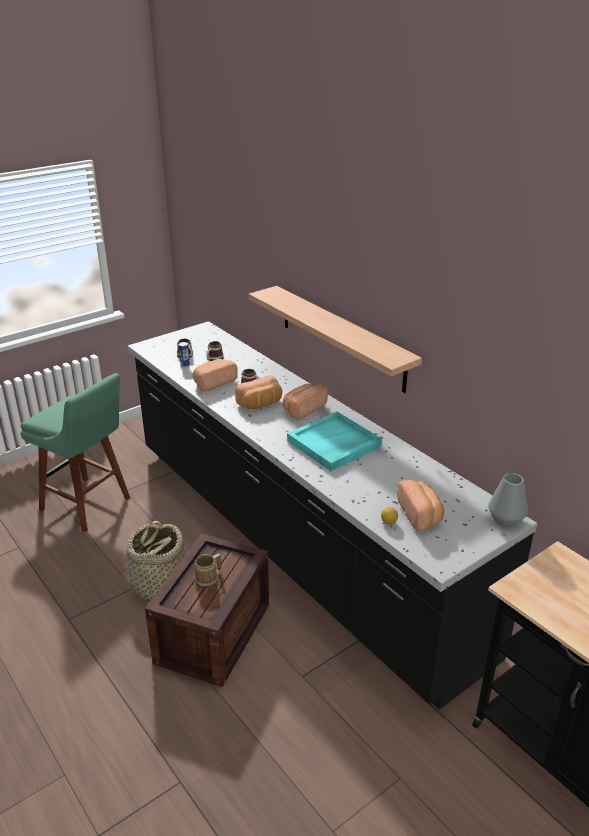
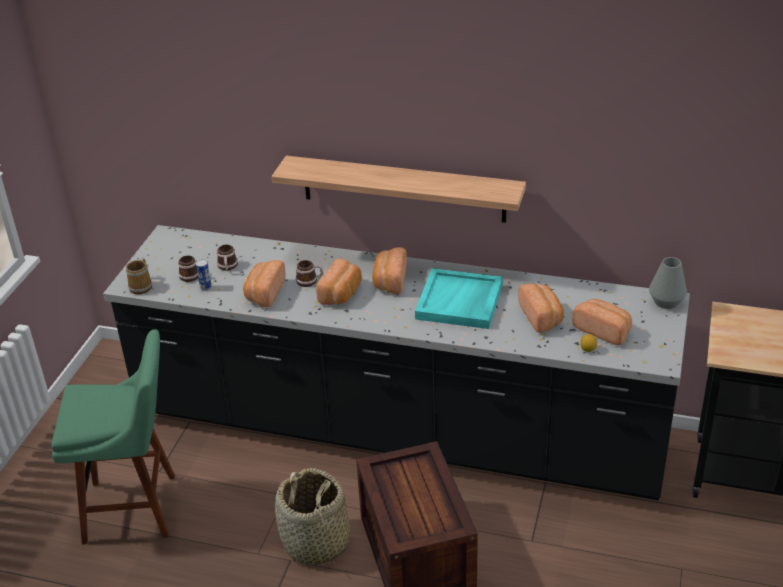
camera: 35 degrees left, 5 degrees up
mug [195,553,222,588] -> mug moved to [126,257,152,294]
none -> bread [518,283,564,333]

